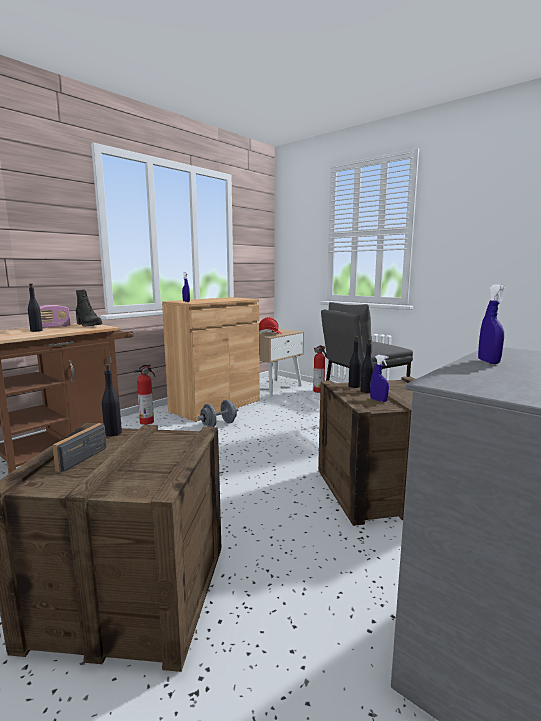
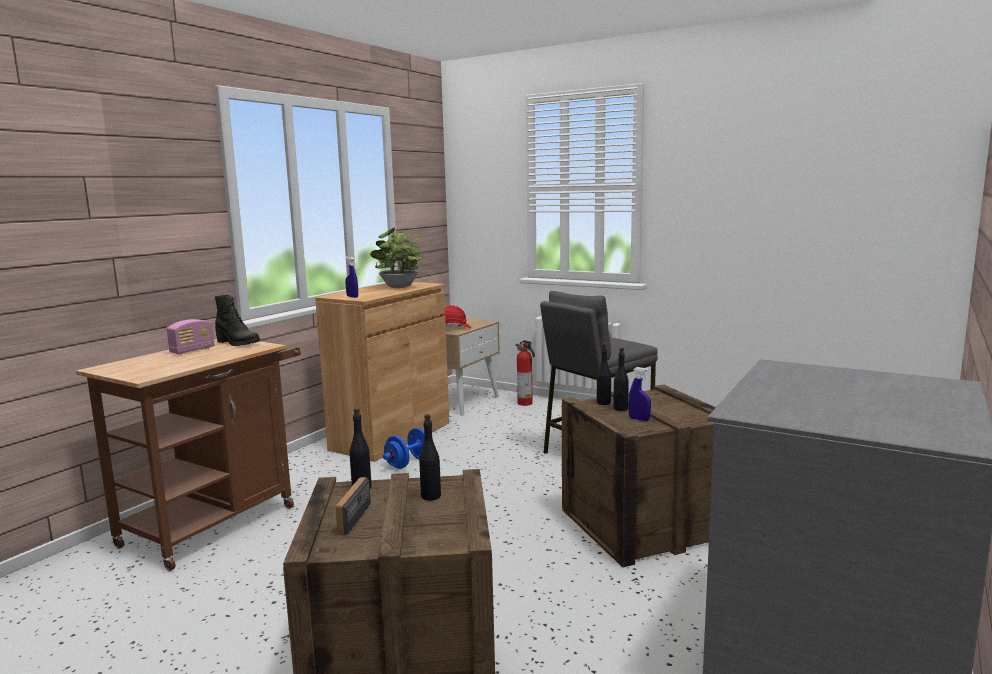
camera: 10 degrees left, 0 degrees up
black bottle [28,283,42,332] -> black bottle moved to [419,414,441,501]
fire extinguisher [134,364,155,425] -> none
grey dumbbell [198,400,238,427] -> blue dumbbell [383,428,425,469]
blue spray bottle [478,284,506,364] -> none
none -> potted plant [370,228,422,288]

